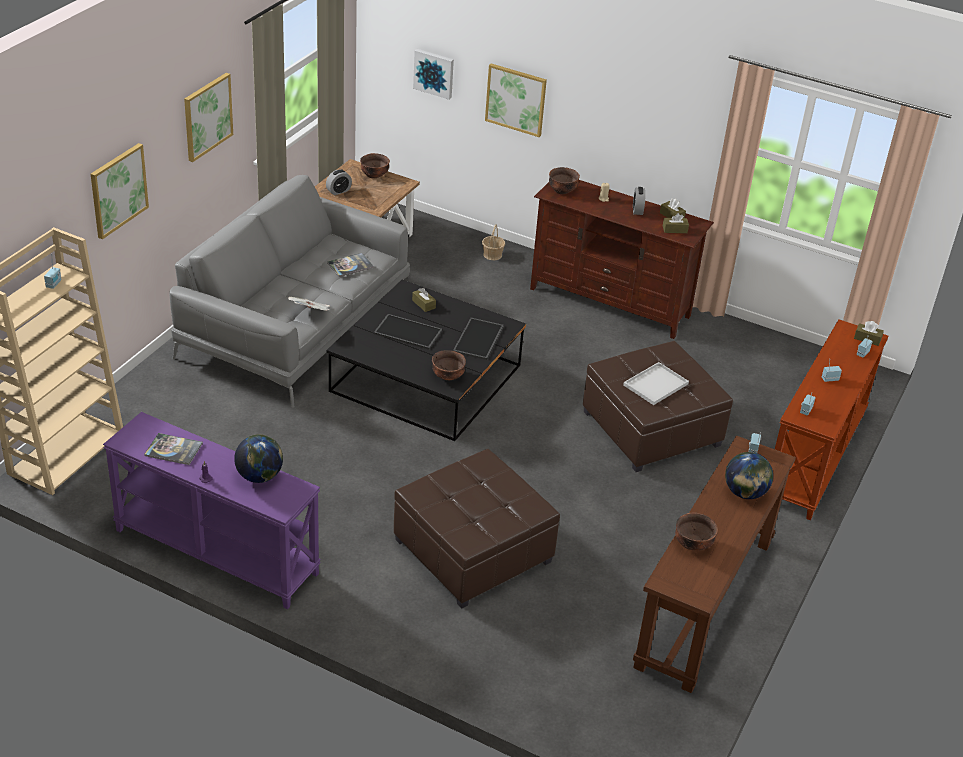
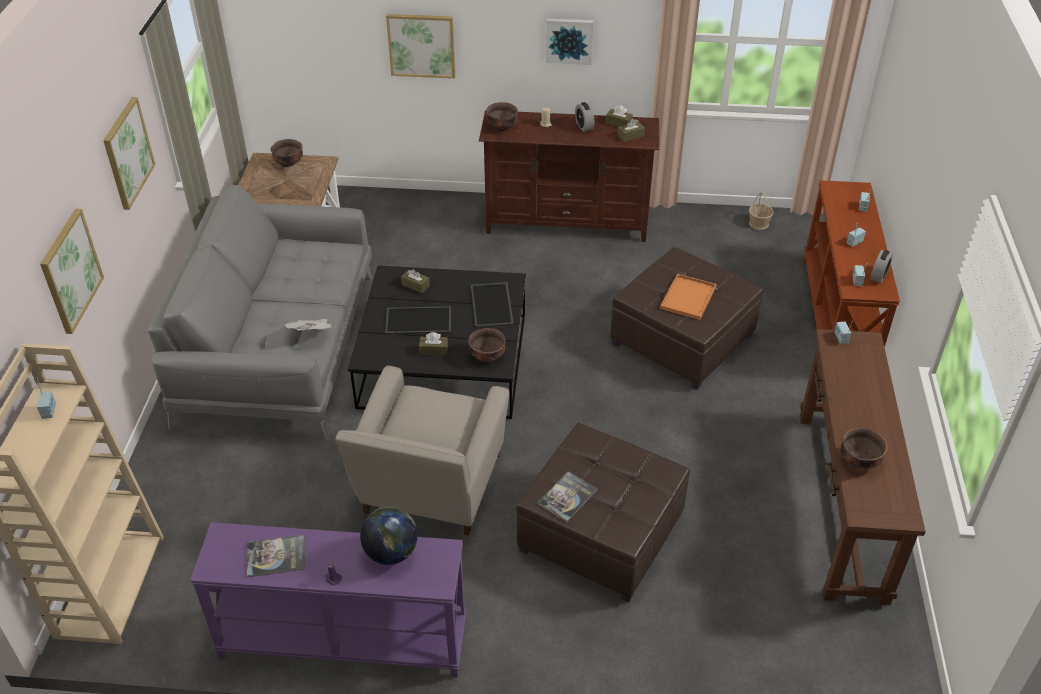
camera: 20 degrees left, 5 degrees up
alarm clock [326,169,352,195] -> alarm clock moved to [870,250,893,283]
book [327,253,373,277] -> book moved to [538,471,597,522]
picture [413,49,454,99] -> picture moved to [546,18,593,65]
basket [482,224,505,260] -> basket moved to [749,192,774,230]
white tray [623,362,689,405] -> orange tray [660,274,717,320]
globe [725,452,773,499] -> none
brown tissue box [854,321,884,346] -> brown tissue box moved to [419,332,448,355]
none -> beige armchair [335,366,510,536]

